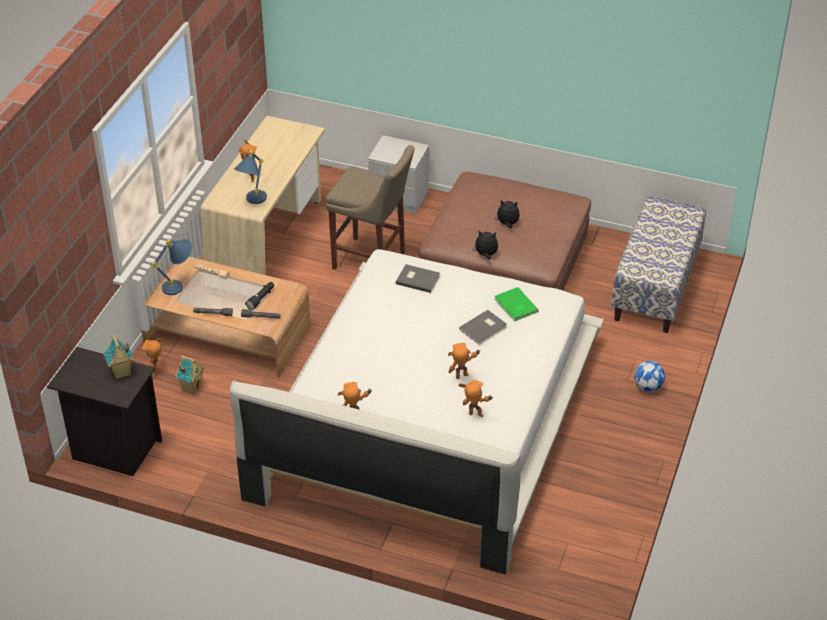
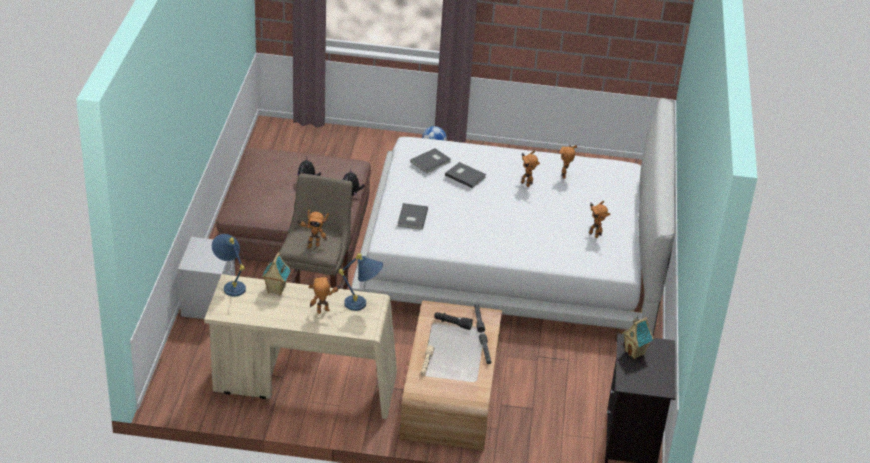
camera: 105 degrees left, 5 degrees down
toy robot [142,336,163,374] -> toy robot moved to [298,209,329,249]
blue table lamp [152,239,192,295] -> blue table lamp moved to [212,234,246,296]
toy house [175,355,205,394] -> toy house moved to [262,252,291,296]
green book [495,287,539,321] -> grey book [410,148,451,173]
bench [611,196,706,333] -> none

